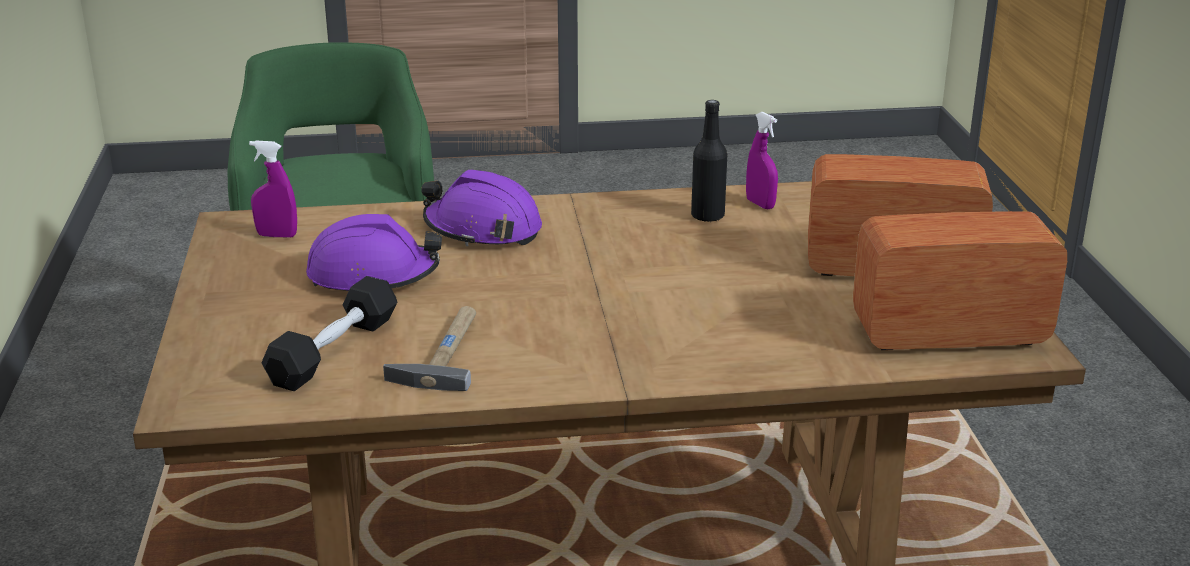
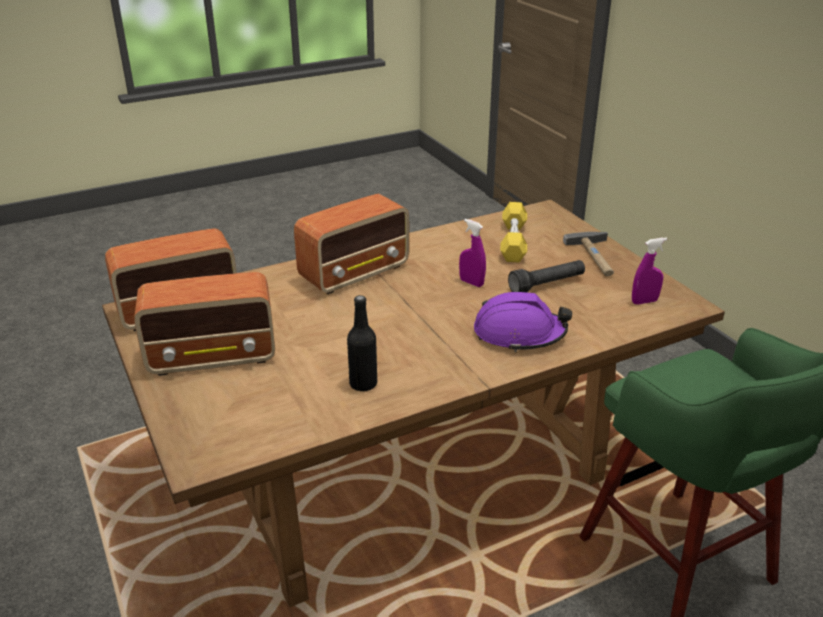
camera: 160 degrees right, 5 degrees up
black dumbbell [262,276,397,391] -> yellow dumbbell [500,202,527,262]
purple hard hat [306,214,442,291] -> black flashlight [508,260,585,293]
hammer [383,306,476,391] -> hammer moved to [563,232,614,276]
purple spray bottle [746,112,778,209] -> purple spray bottle moved to [459,219,486,287]
none -> radio [294,194,409,294]

